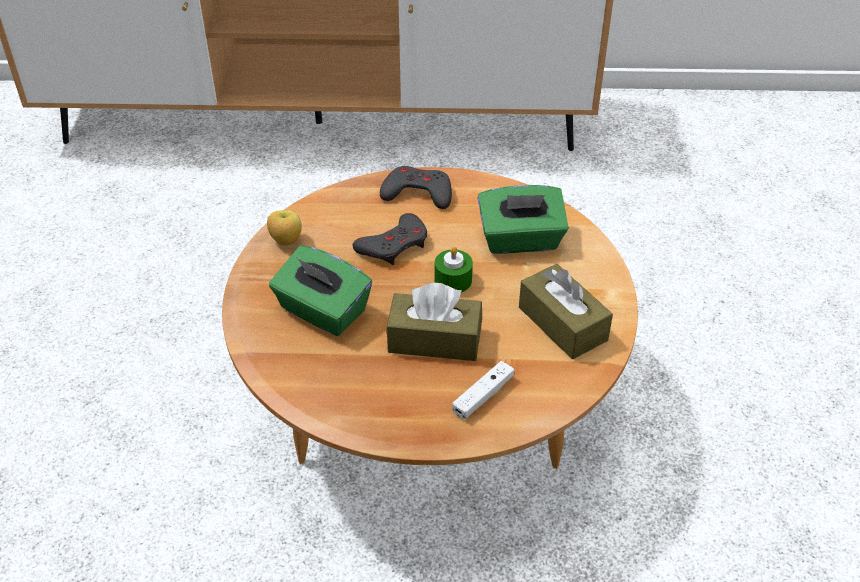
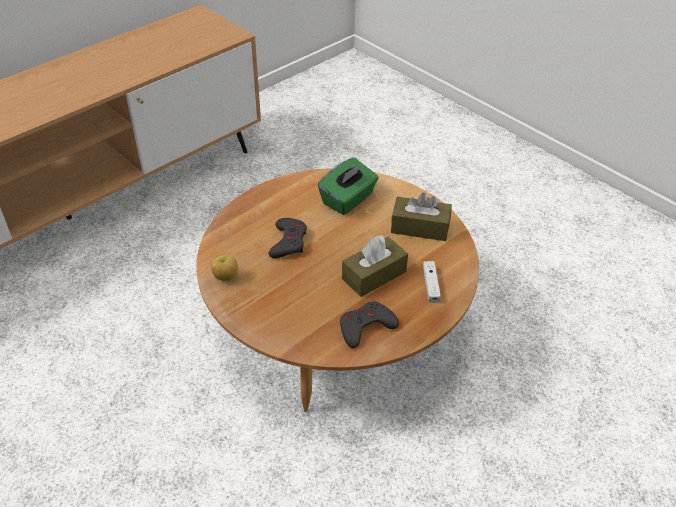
camera: 45 degrees left, 0 degrees up
green tissue box [269,245,372,336] -> none
grey game controller [380,166,452,209] -> grey game controller moved to [340,302,399,348]
green candle [434,246,473,293] -> none

